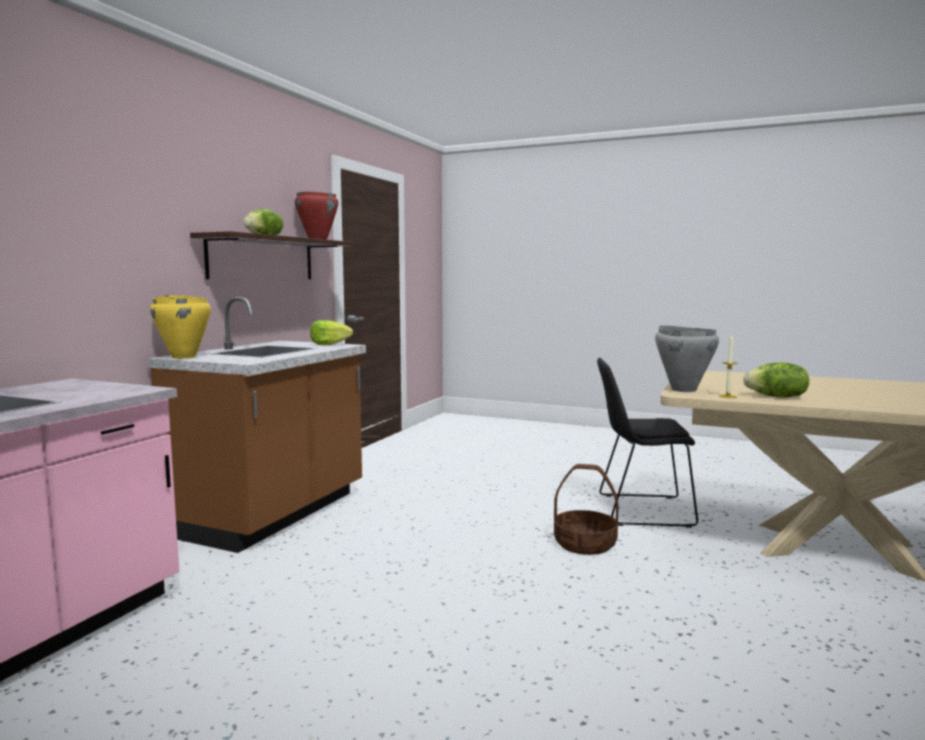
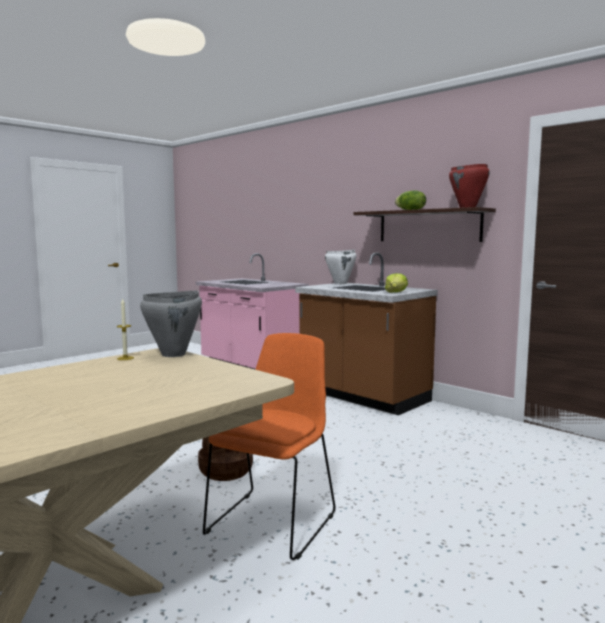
camera: 110 degrees right, 0 degrees up
yellow cooking pot [150,295,211,359] -> white cooking pot [325,250,357,284]
black chair [597,358,698,528] -> orange chair [203,333,335,560]
lettuce [743,363,809,397] -> none

